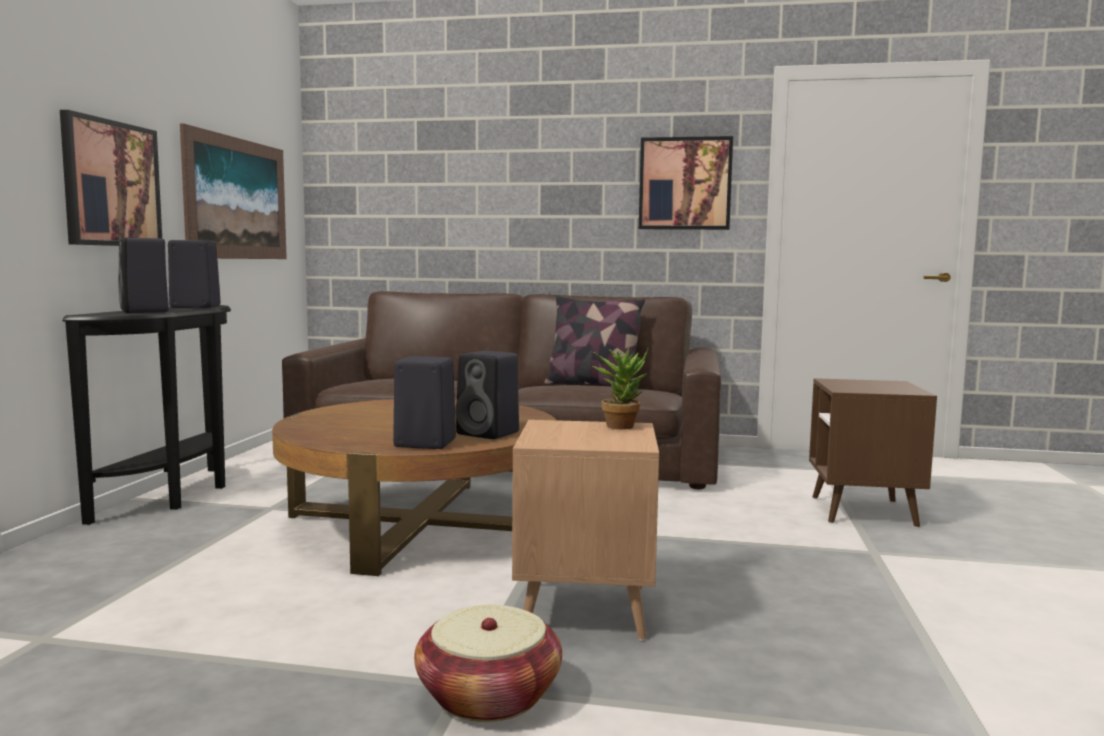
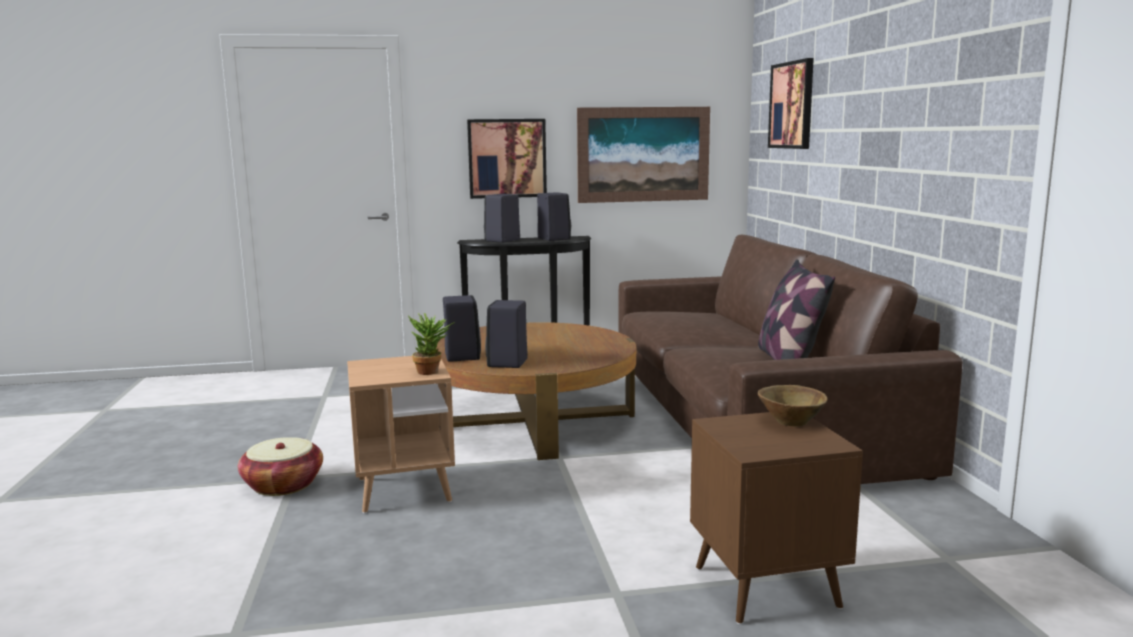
camera: 70 degrees right, 5 degrees up
picture [639,136,733,230] -> picture moved to [768,58,814,149]
none -> brown bowl [758,385,828,426]

